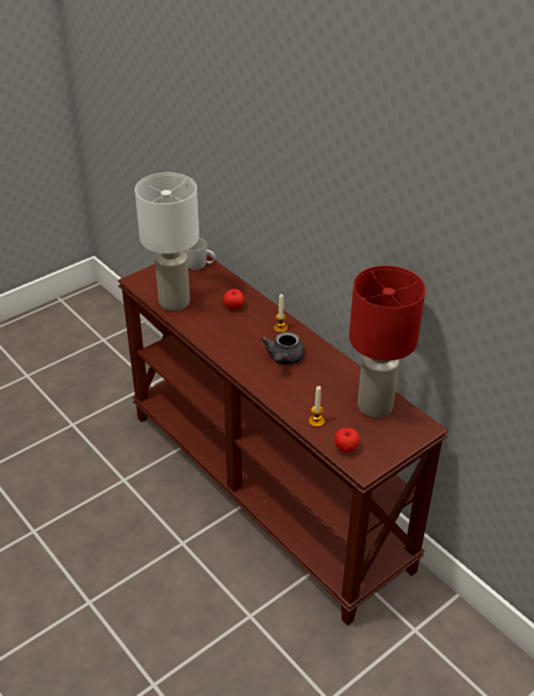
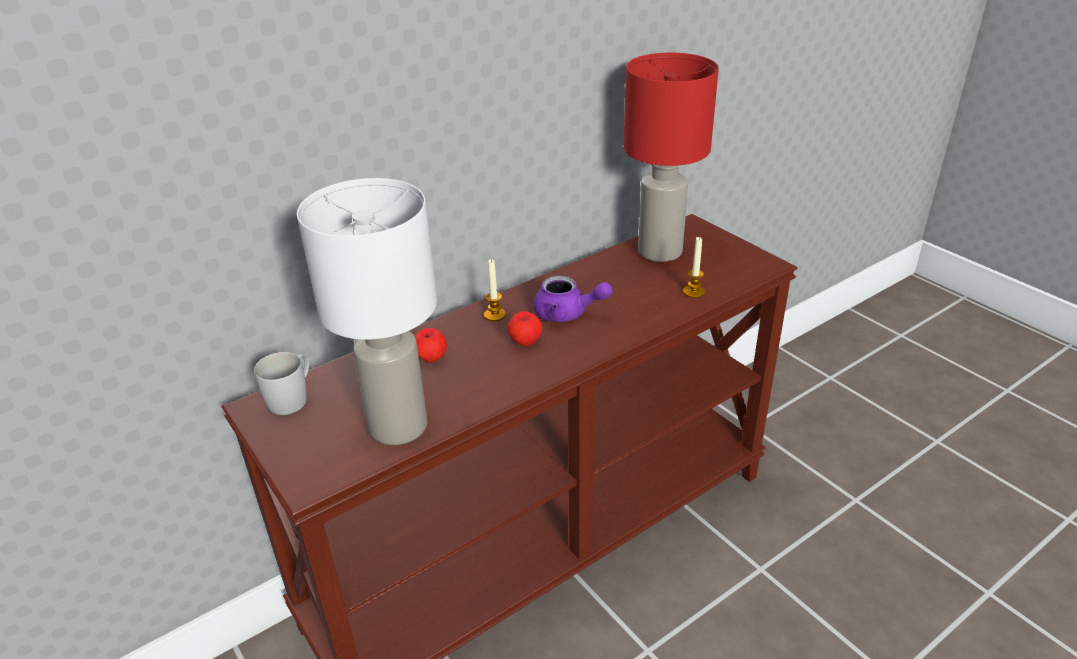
camera: 85 degrees left, 5 degrees down
grey teapot [261,332,305,365] -> purple teapot [533,276,612,322]
apple [334,428,360,452] -> apple moved to [508,311,542,346]

